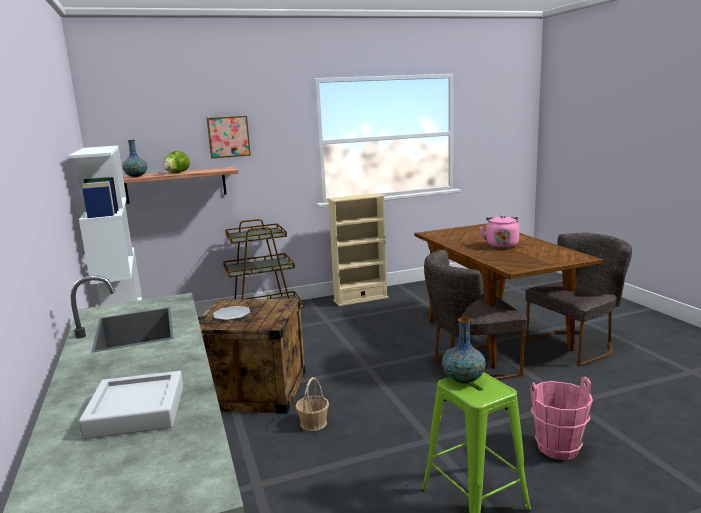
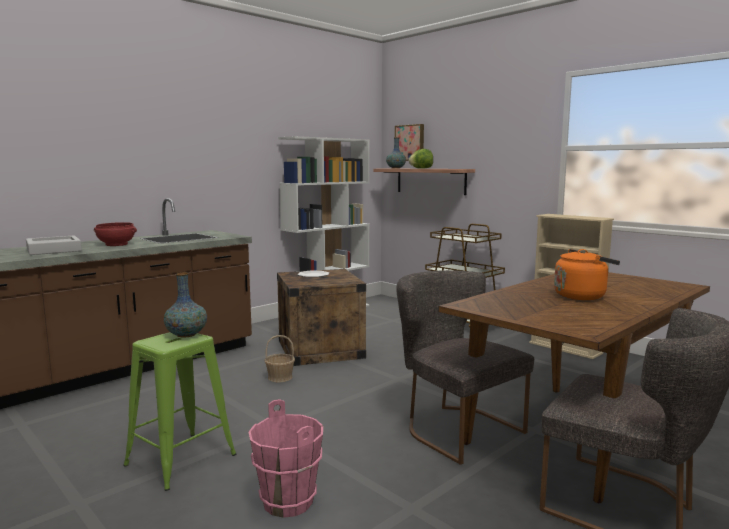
camera: 65 degrees right, 5 degrees down
picture [207,116,251,158] -> picture moved to [395,124,424,161]
pink kettle [479,215,519,248] -> orange kettle [554,249,620,300]
none -> red bowl [94,222,137,246]

